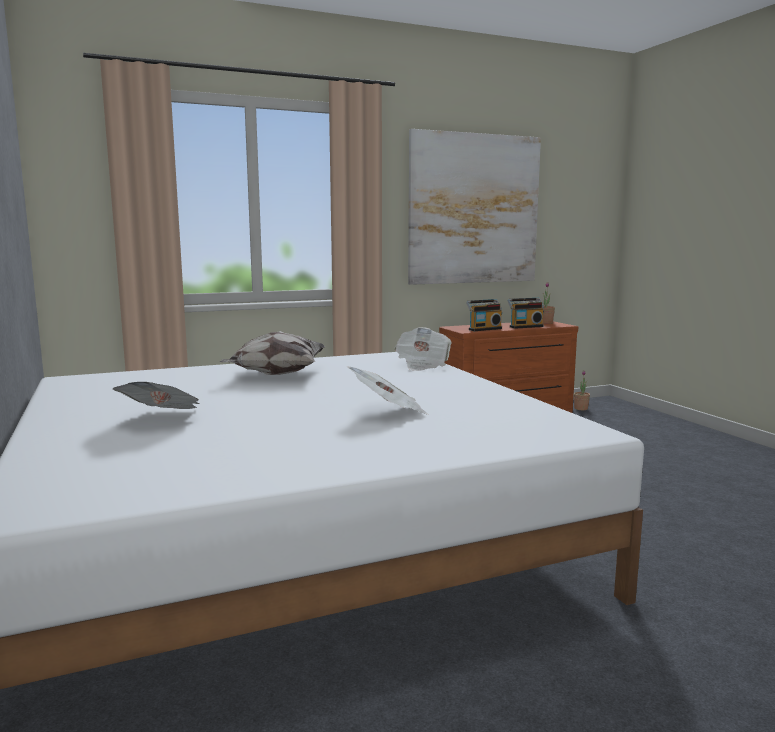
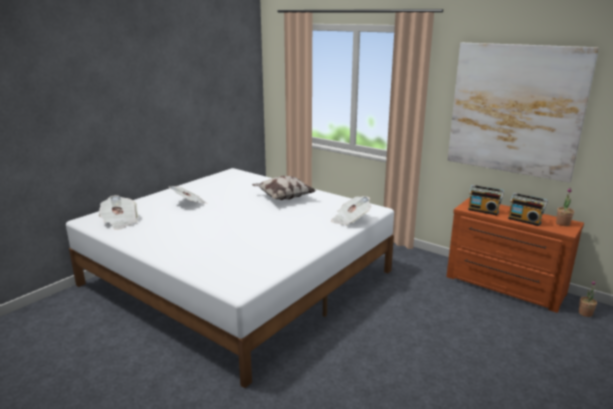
camera: 60 degrees right, 10 degrees up
newspaper [347,366,428,414] -> newspaper moved to [99,195,138,230]

